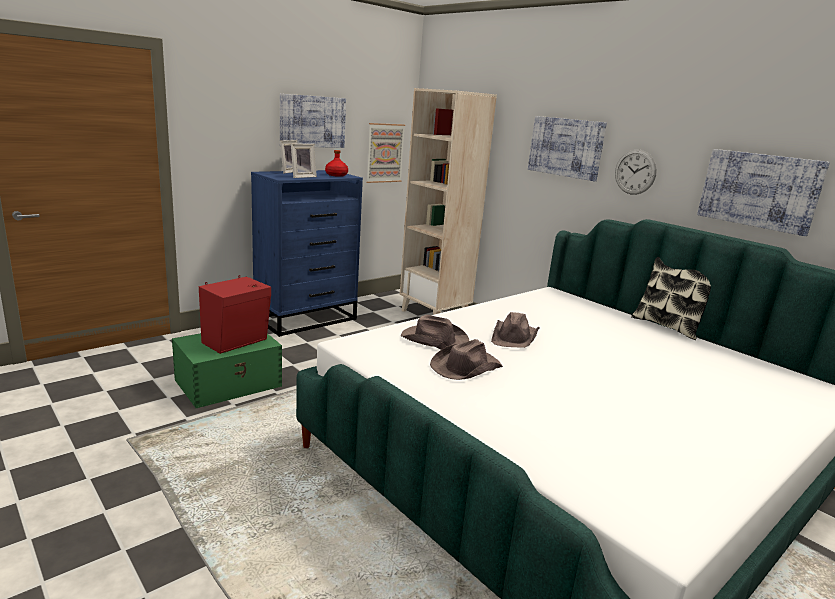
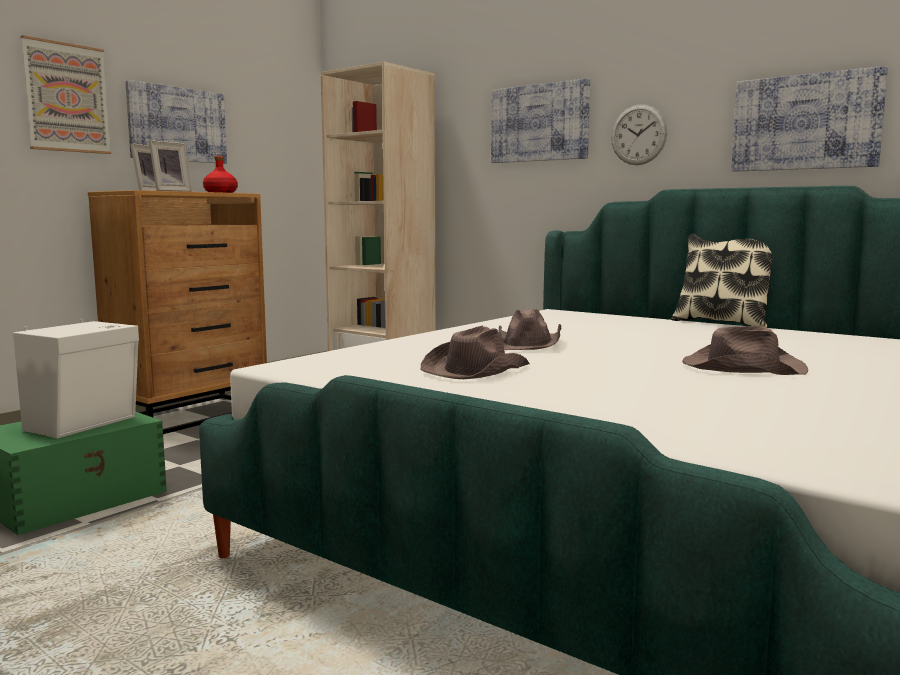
camera: 10 degrees left, 10 degrees down
red speaker [199,275,271,354] -> white speaker [13,319,139,439]
blue dresser [251,170,363,337] -> brown dresser [88,190,267,434]
picture [366,123,405,183] -> picture moved to [20,35,111,154]
brown hat [401,315,469,350] -> brown hat moved to [682,326,808,375]

